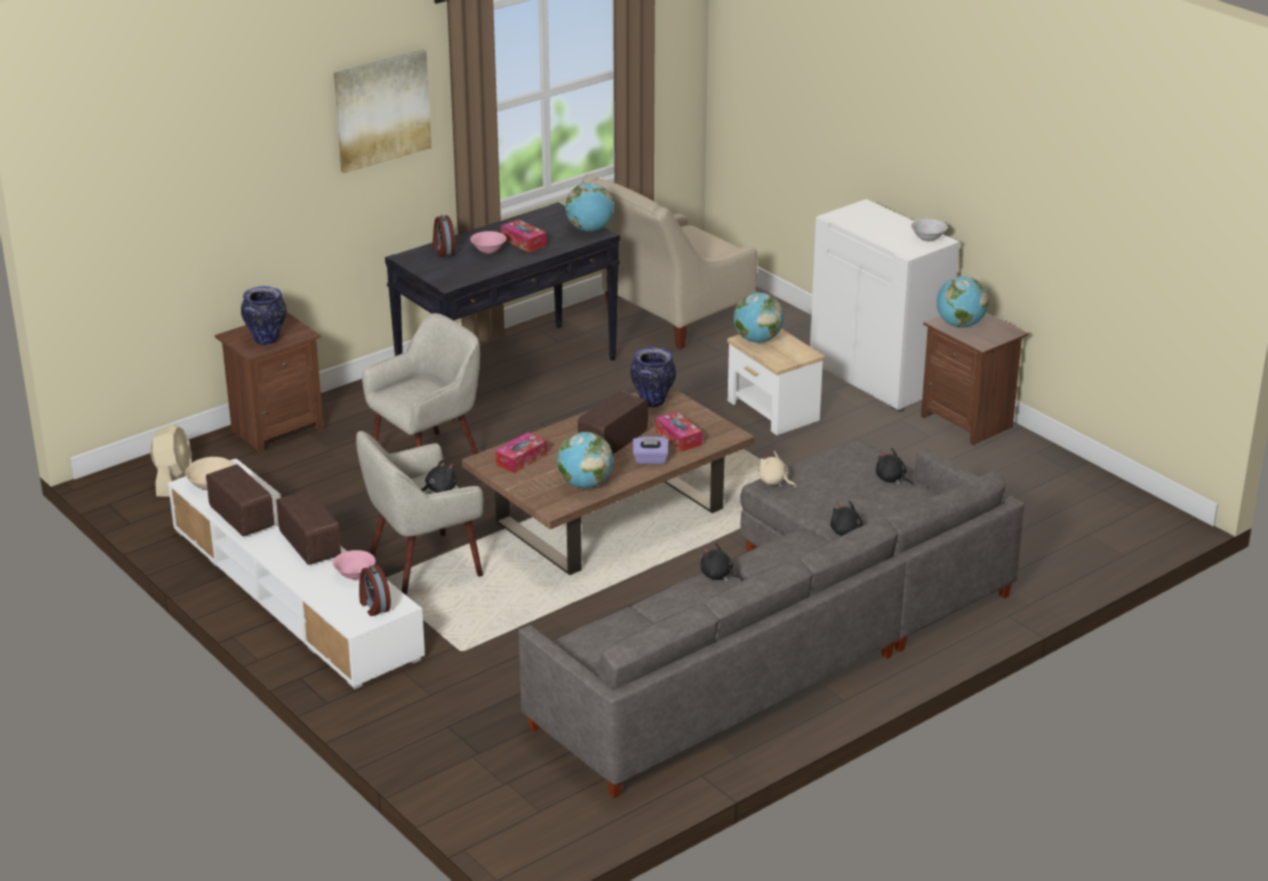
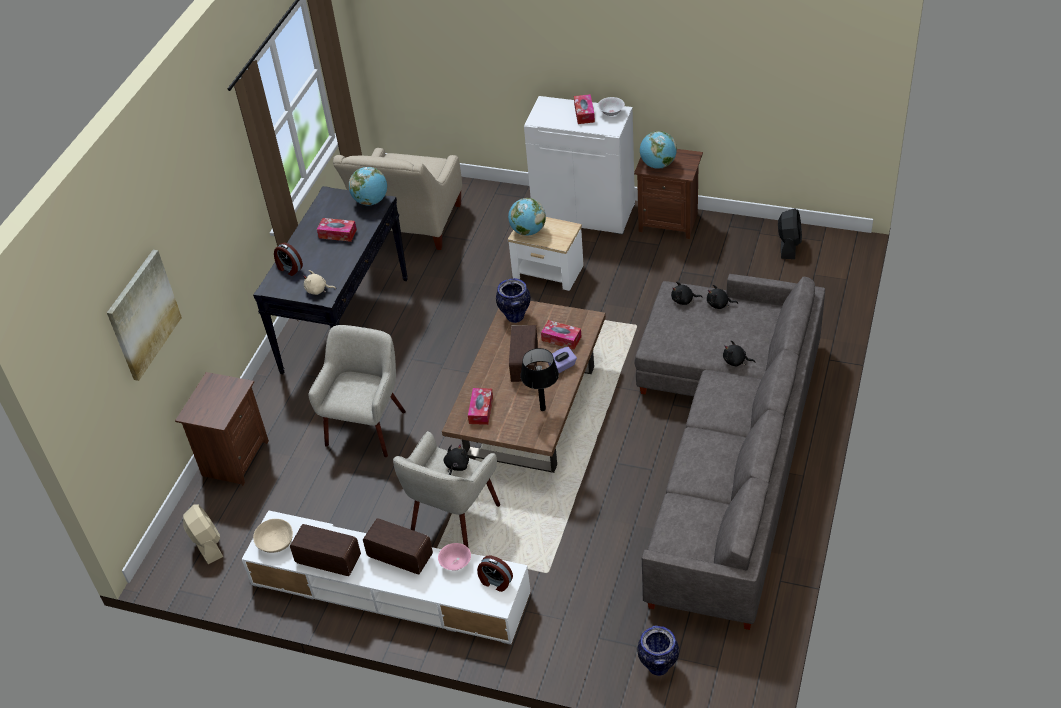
camera: 30 degrees left, 15 degrees up
vase [241,286,287,345] -> vase moved to [637,625,679,676]
picture [334,49,431,173] -> picture moved to [107,250,182,381]
pink bowl [470,231,506,254] -> none
globe [557,432,613,488] -> black table lamp [521,348,559,411]
black plush toy [700,543,743,582] -> black plush toy moved to [671,281,702,305]
beige plush toy [758,451,796,488] -> beige plush toy moved to [303,270,336,295]
none -> tissue box [574,94,595,124]
none -> black fan [778,208,802,259]

